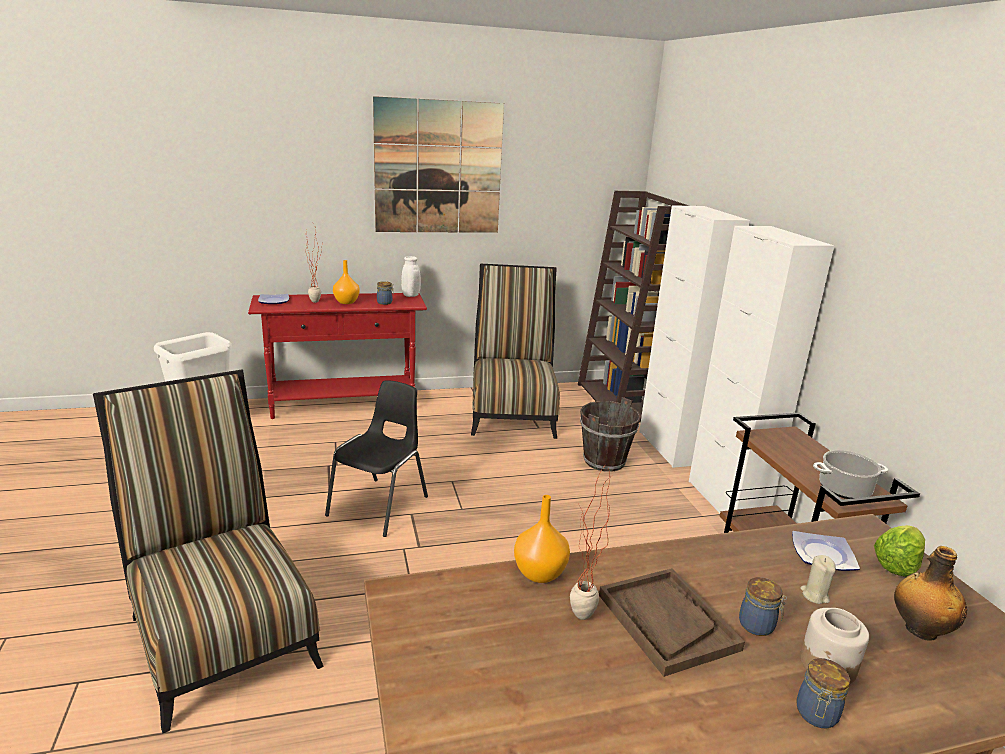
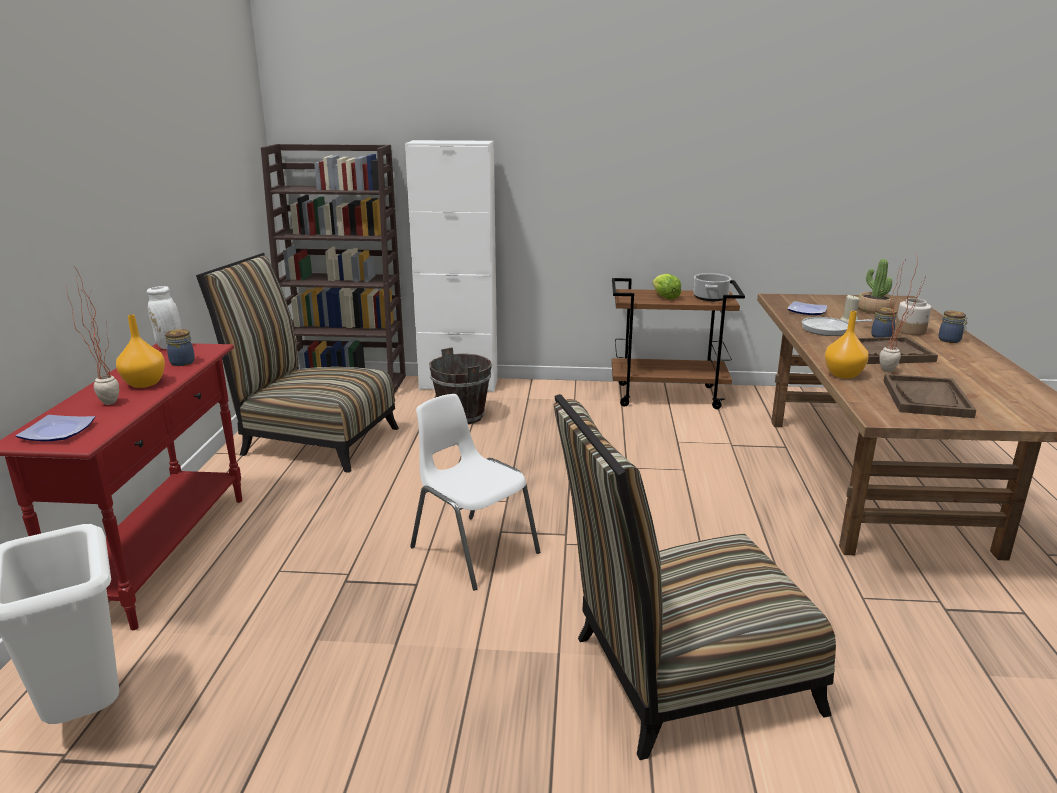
camera: 70 degrees left, 0 degrees up
black chair [325,380,428,537] -> white chair [410,394,540,591]
picture [373,96,504,233] -> none
white cabinet [689,226,834,513] -> none
lettuce [874,525,925,577] -> lettuce moved to [652,274,681,300]
bottle [894,546,967,641] -> potted plant [858,259,894,314]
none -> frying pan [802,317,872,336]
none -> brown tray [883,374,976,418]

